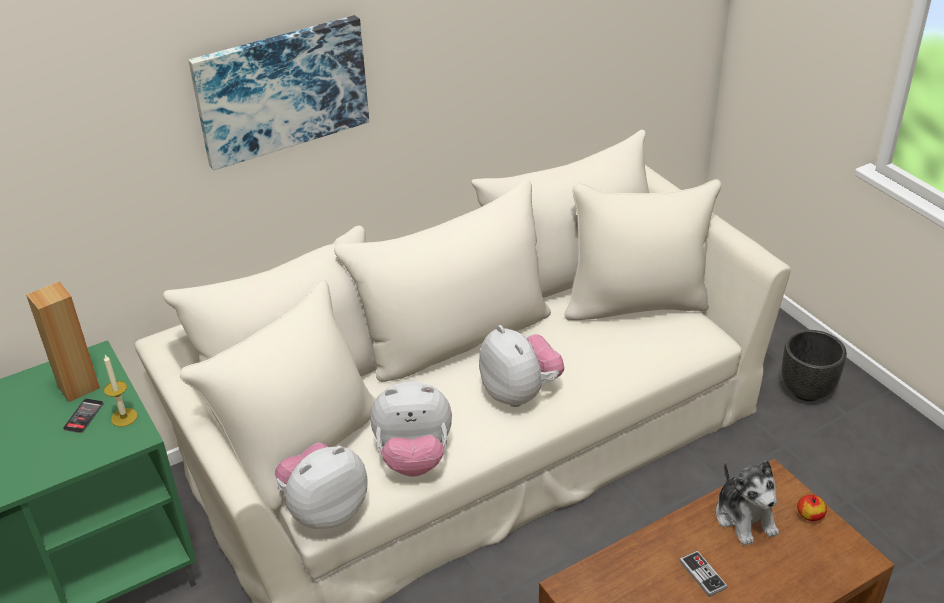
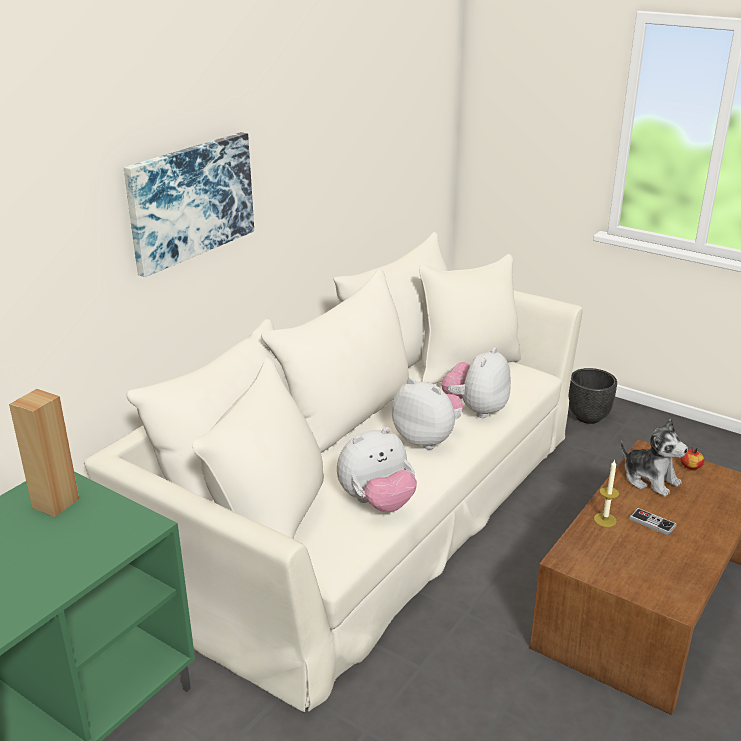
camera: 25 degrees left, 10 degrees down
phone [63,399,104,433] -> none
candle [104,355,137,427] -> candle moved to [594,460,619,527]
plush toy [275,442,368,529] -> plush toy moved to [441,347,511,418]

